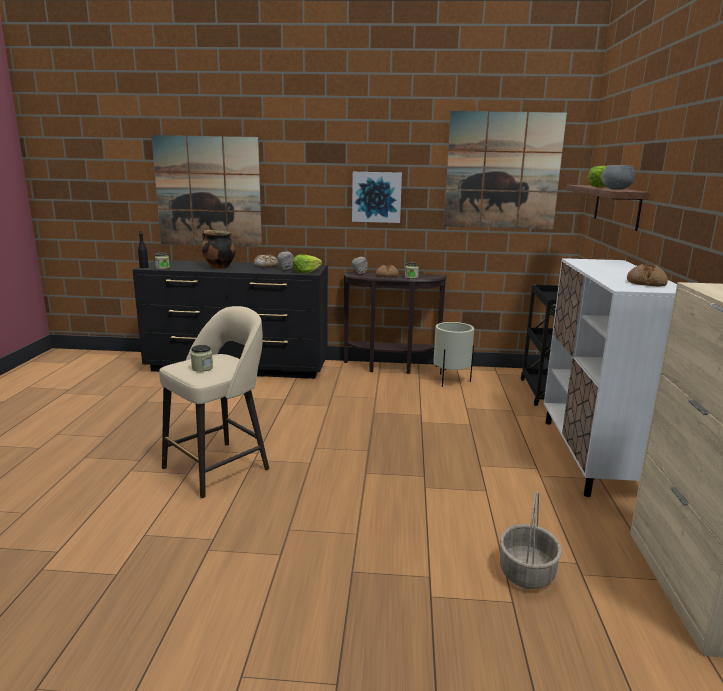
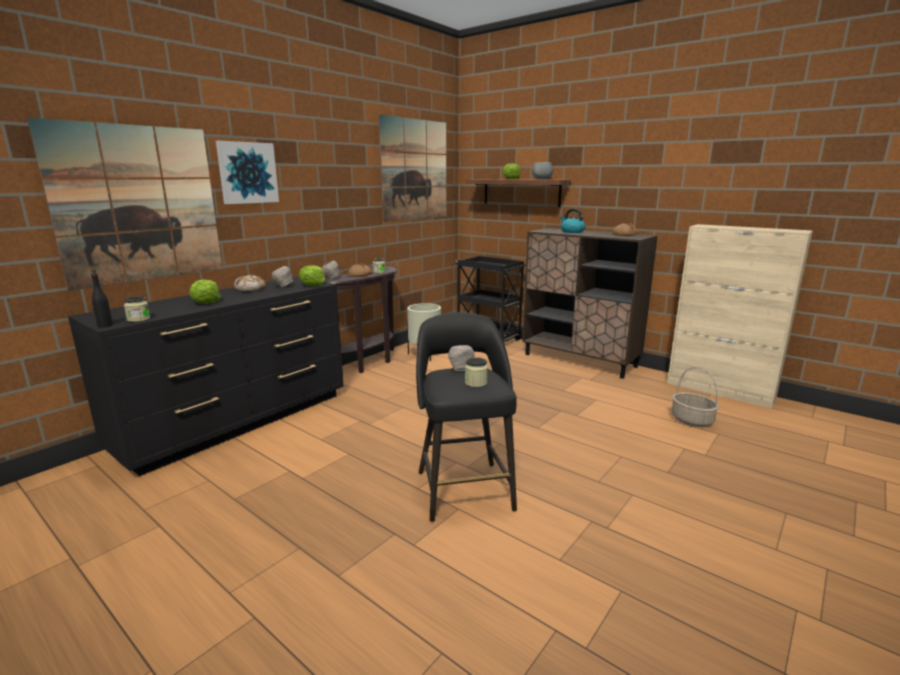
camera: 55 degrees left, 0 degrees up
beige stool [159,306,269,498] -> black stool [416,312,517,522]
cooking pot [201,230,236,269] -> lettuce [190,280,221,304]
picture [352,172,402,223] -> picture moved to [216,141,279,204]
white cabinet [544,258,677,497] -> brown cabinet [522,228,658,379]
none -> grey bowl [448,345,475,371]
none -> kettle [560,209,585,233]

